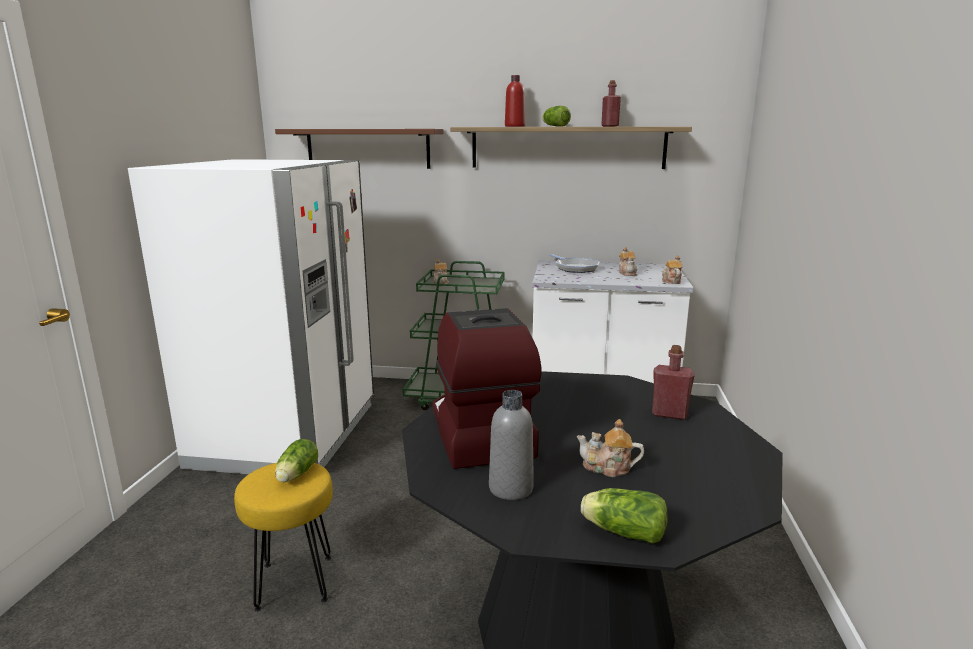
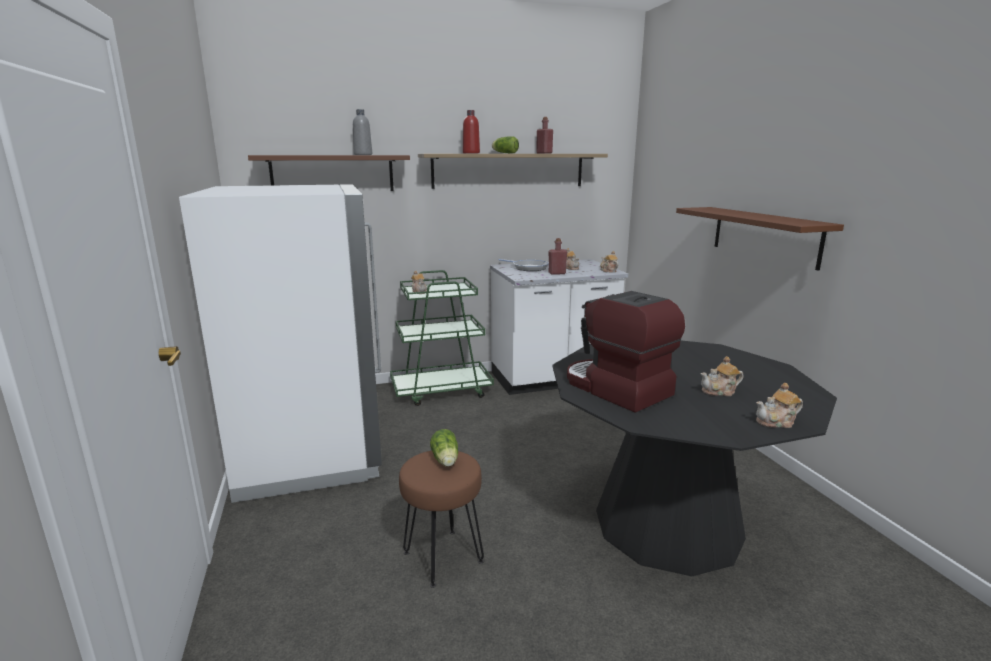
camera: 25 degrees left, 0 degrees up
yellow stool [234,463,333,612] -> brown stool [399,451,484,588]
grey bottle [489,390,534,500] -> grey bottle moved to [353,109,372,155]
lettuce [581,488,668,544] -> teapot [756,383,803,428]
red bottle [652,345,695,420] -> red bottle moved to [548,238,567,275]
none -> brown shelf [676,207,844,271]

